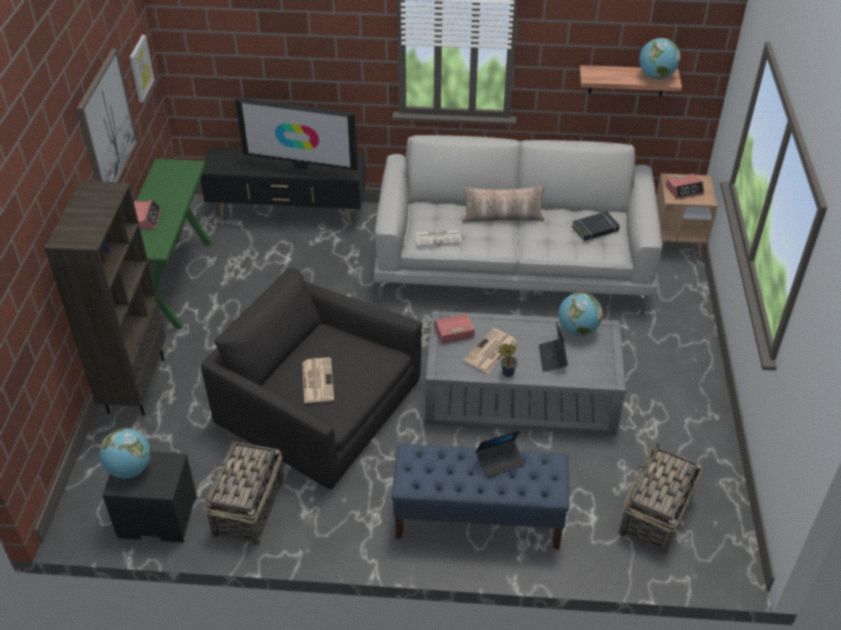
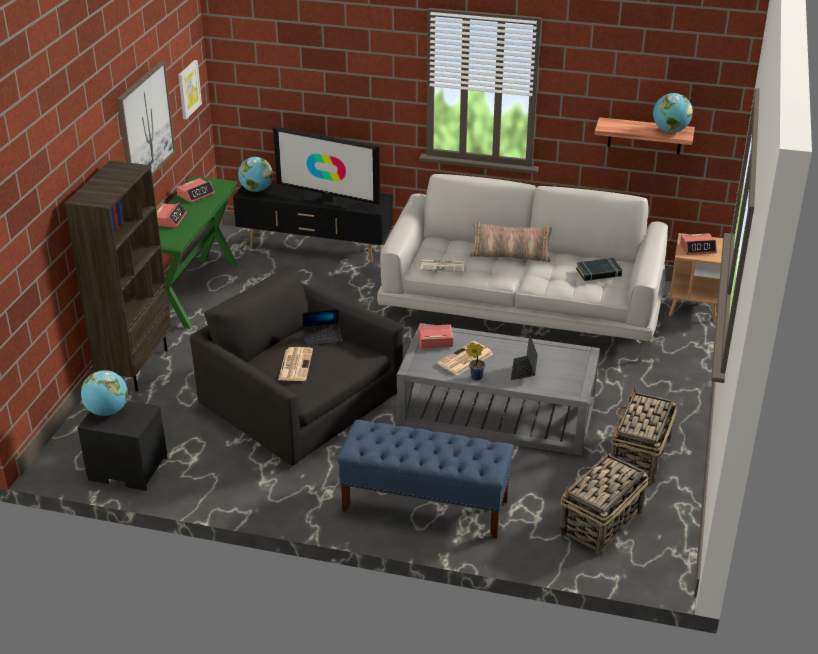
camera: 10 degrees right, 10 degrees down
basket [204,438,284,546] -> basket moved to [611,387,677,484]
laptop [476,430,525,478] -> laptop moved to [303,309,342,346]
globe [558,292,603,336] -> globe moved to [238,157,273,192]
none -> alarm clock [176,178,215,203]

